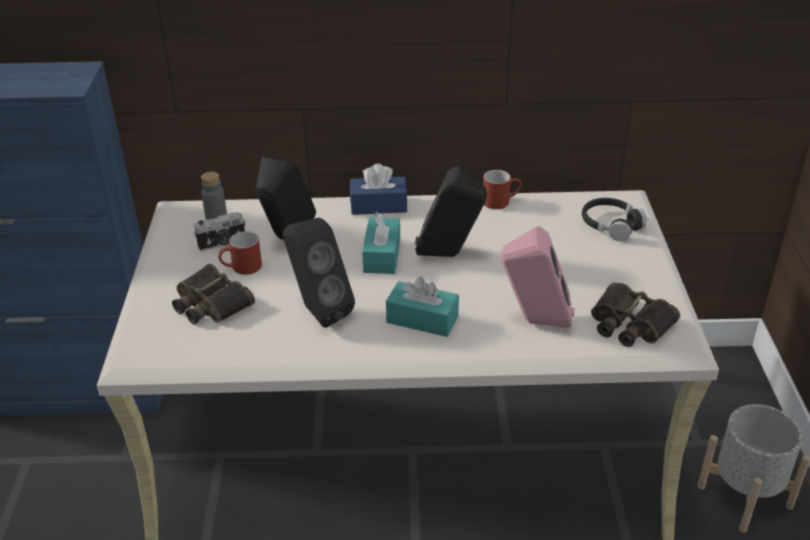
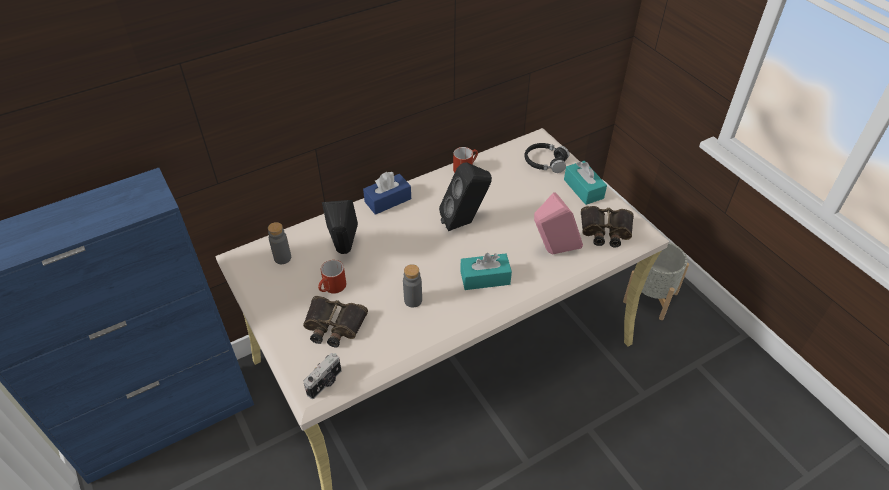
camera: 30 degrees left, 10 degrees up
camera [194,212,246,251] -> camera moved to [303,353,341,399]
black speaker [283,218,355,328] -> grey bottle [403,264,422,308]
turquoise tissue box [362,212,400,274] -> turquoise tissue box moved to [564,161,607,205]

